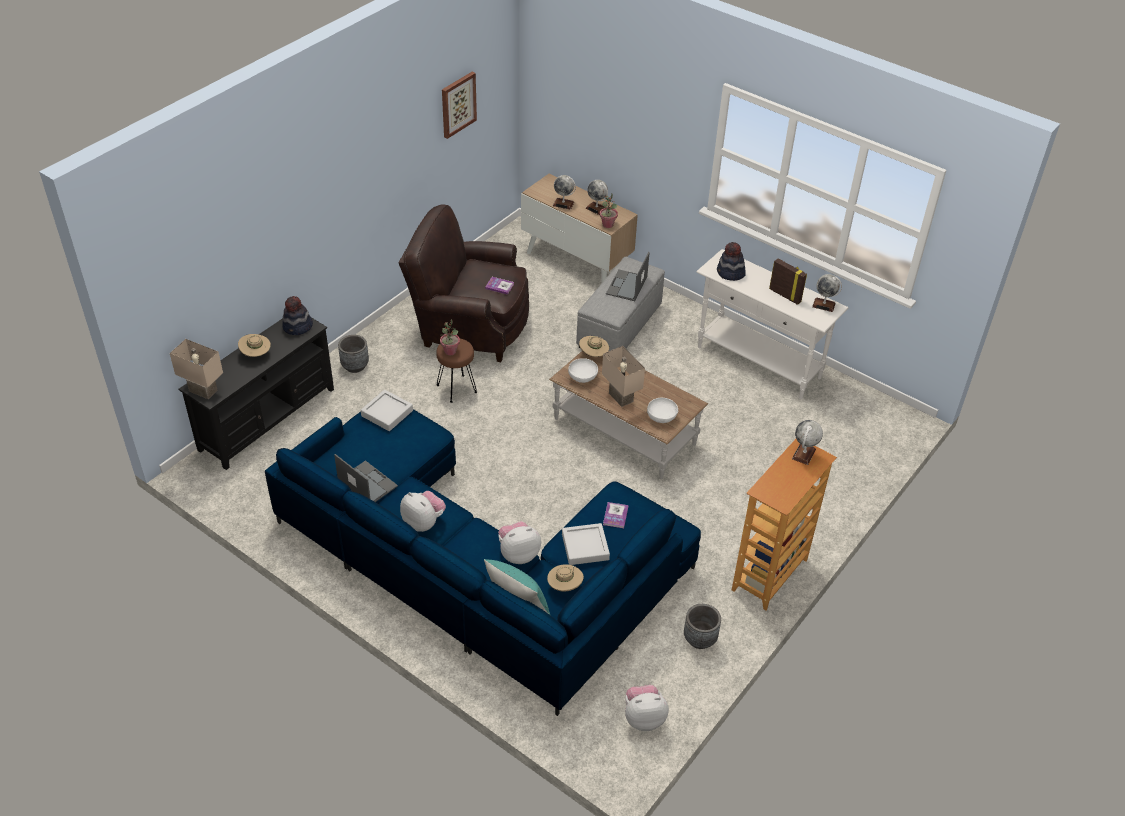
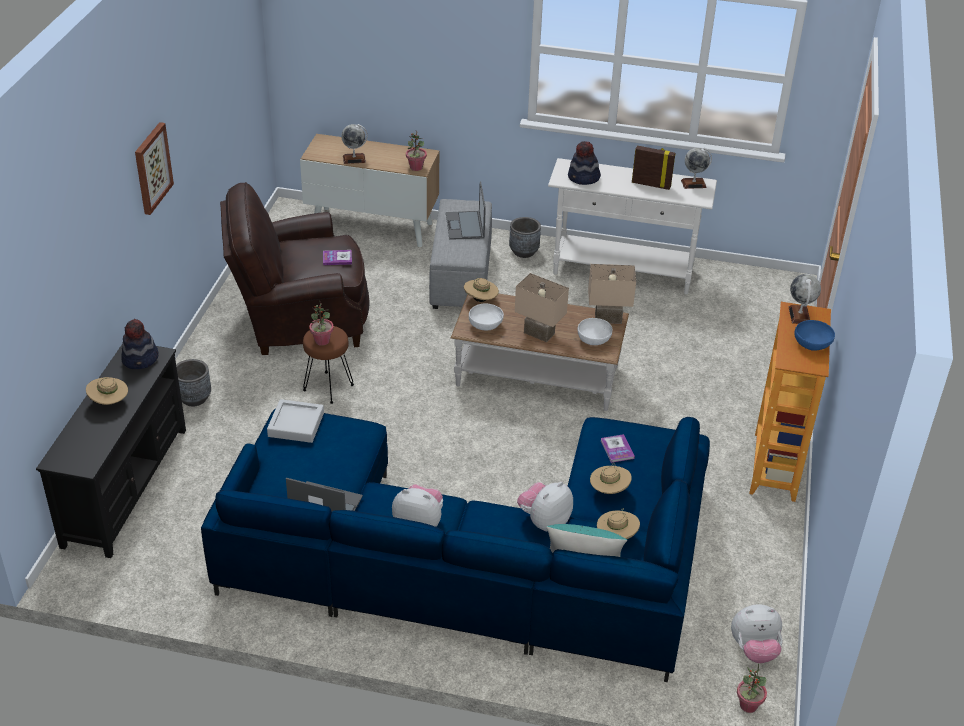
camera: 25 degrees left, 5 degrees down
beige table lamp [170,339,223,399] -> beige table lamp moved to [588,264,636,324]
picture [442,72,477,139] -> picture moved to [135,122,174,215]
grey tray [562,523,610,565] -> beige hat [590,462,632,494]
globe [585,180,608,215] -> none
plush toy [625,685,669,731] -> plush toy turned 150 degrees counterclockwise [731,604,783,663]
grey planter [684,604,721,649] -> grey planter moved to [509,217,541,258]
none -> potted plant [737,663,767,713]
none -> blue bowl [794,320,835,351]

